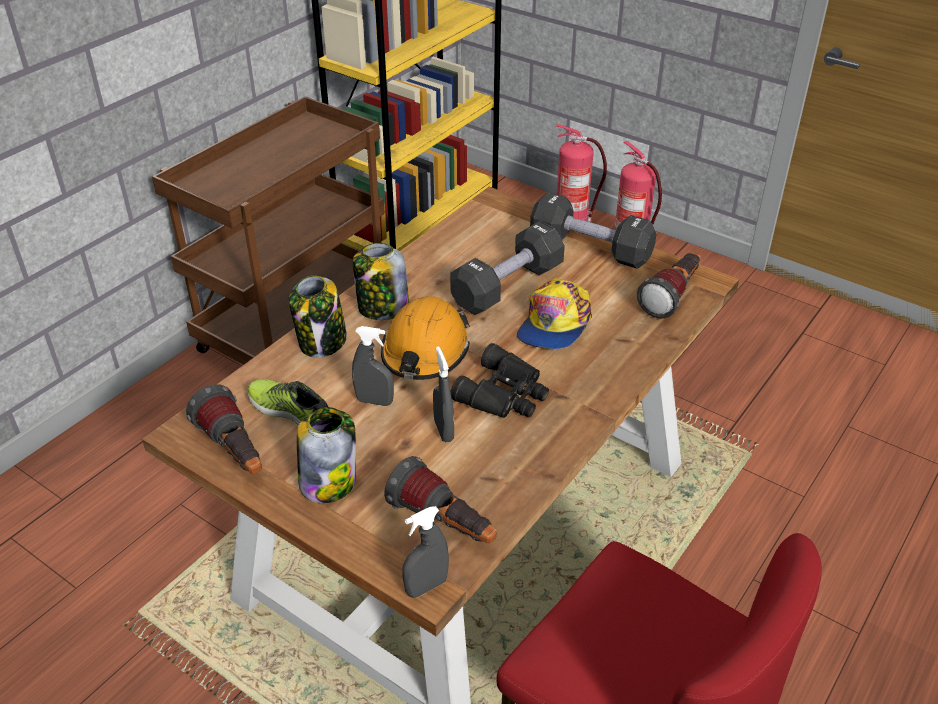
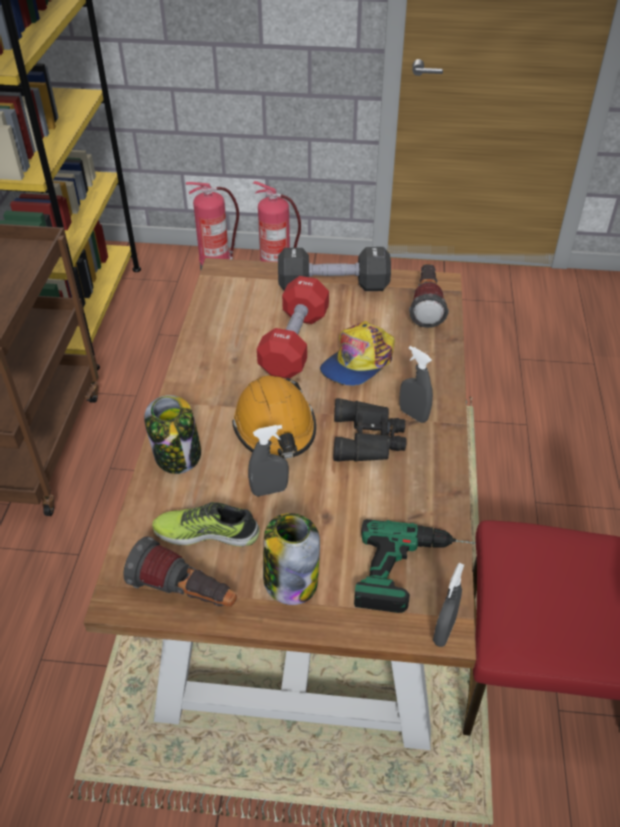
camera: 30 degrees left, 5 degrees up
jar [353,243,409,320] -> none
flashlight [384,456,497,543] -> power drill [354,519,476,613]
grey spray bottle [433,346,454,442] -> grey spray bottle moved to [399,346,433,423]
black dumbbell [450,221,565,315] -> red dumbbell [257,276,329,379]
cap [517,278,592,349] -> cap turned 45 degrees clockwise [320,321,395,386]

